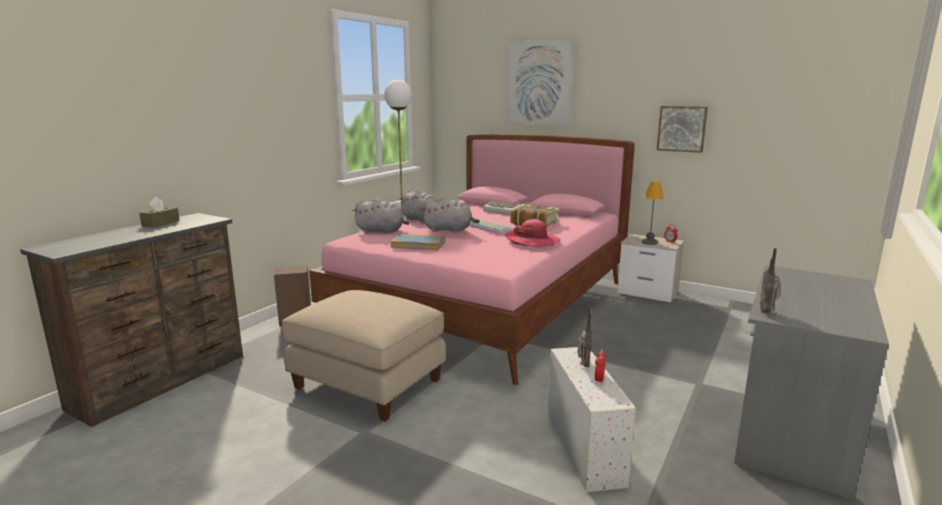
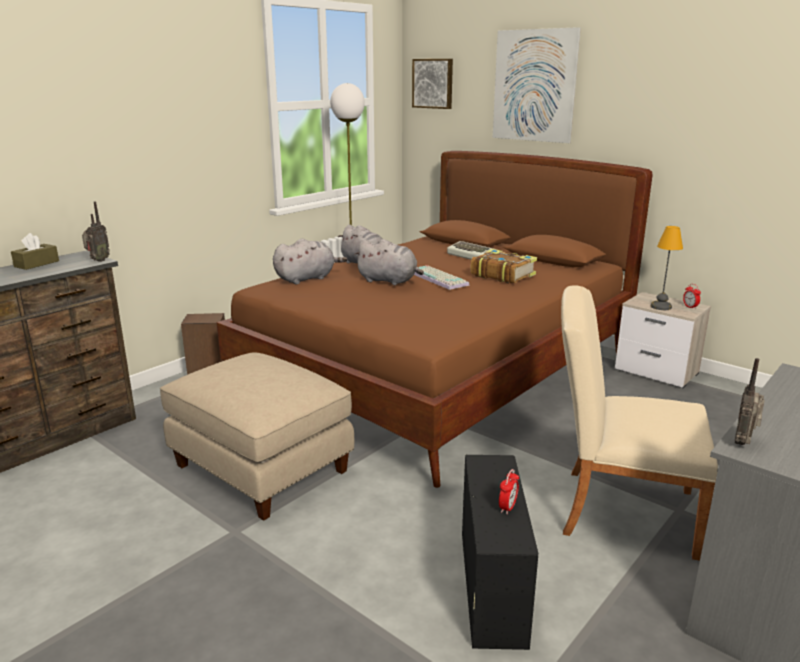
camera: 10 degrees right, 5 degrees up
pink bed [309,134,635,385] -> brown bed [217,151,653,488]
grey plush toy [352,198,410,234] -> grey plush toy turned 60 degrees counterclockwise [273,239,347,284]
book [390,234,445,250] -> none
hat [505,219,561,247] -> none
white storage box [548,347,636,492] -> black storage box [462,455,538,650]
radio [577,306,592,367] -> radio moved to [82,202,110,262]
picture [657,106,708,153] -> picture moved to [412,59,453,109]
none -> beige chair [561,285,718,561]

